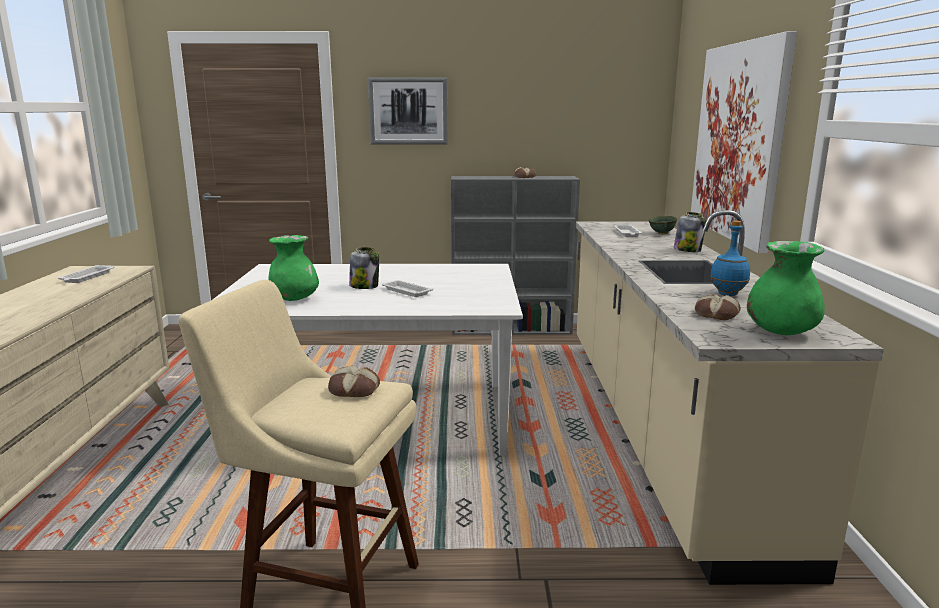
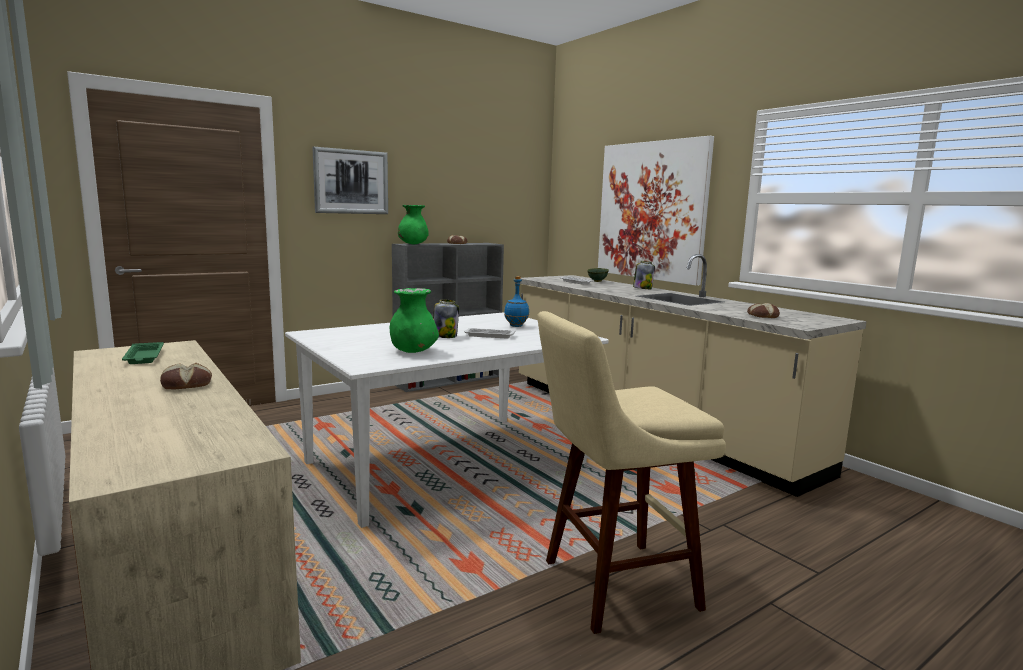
camera: 35 degrees left, 5 degrees down
white tray [58,265,115,283] -> green tray [122,342,164,364]
bread [328,365,380,397] -> bread moved to [160,363,212,389]
blue bottle [710,220,750,296] -> blue bottle moved to [504,276,529,327]
green vase [747,241,825,335] -> green vase moved to [398,205,429,244]

